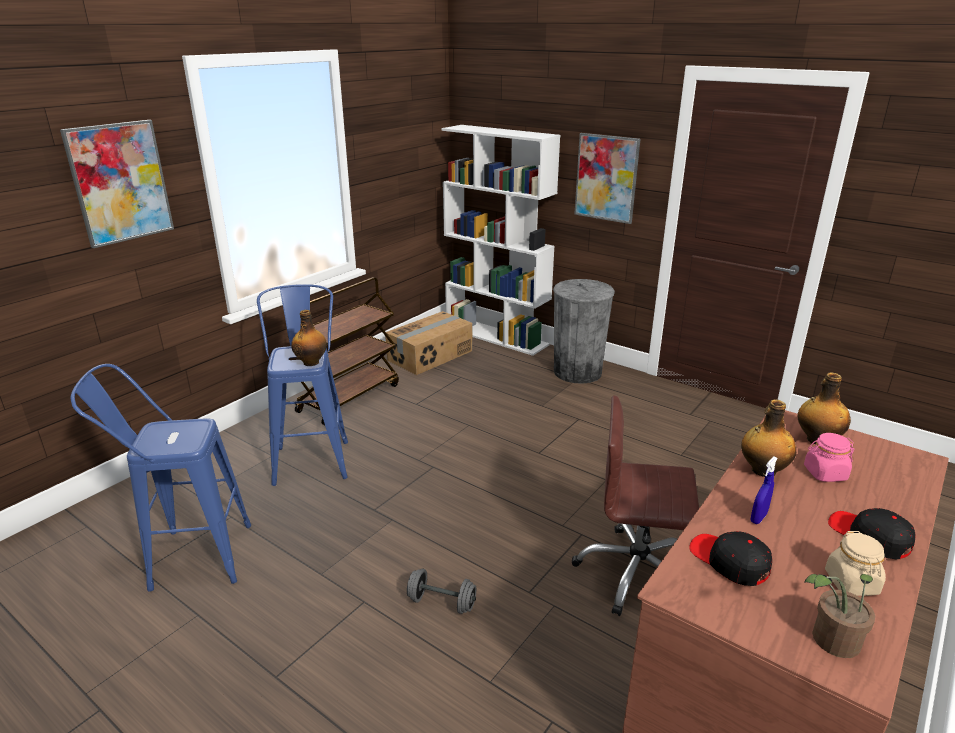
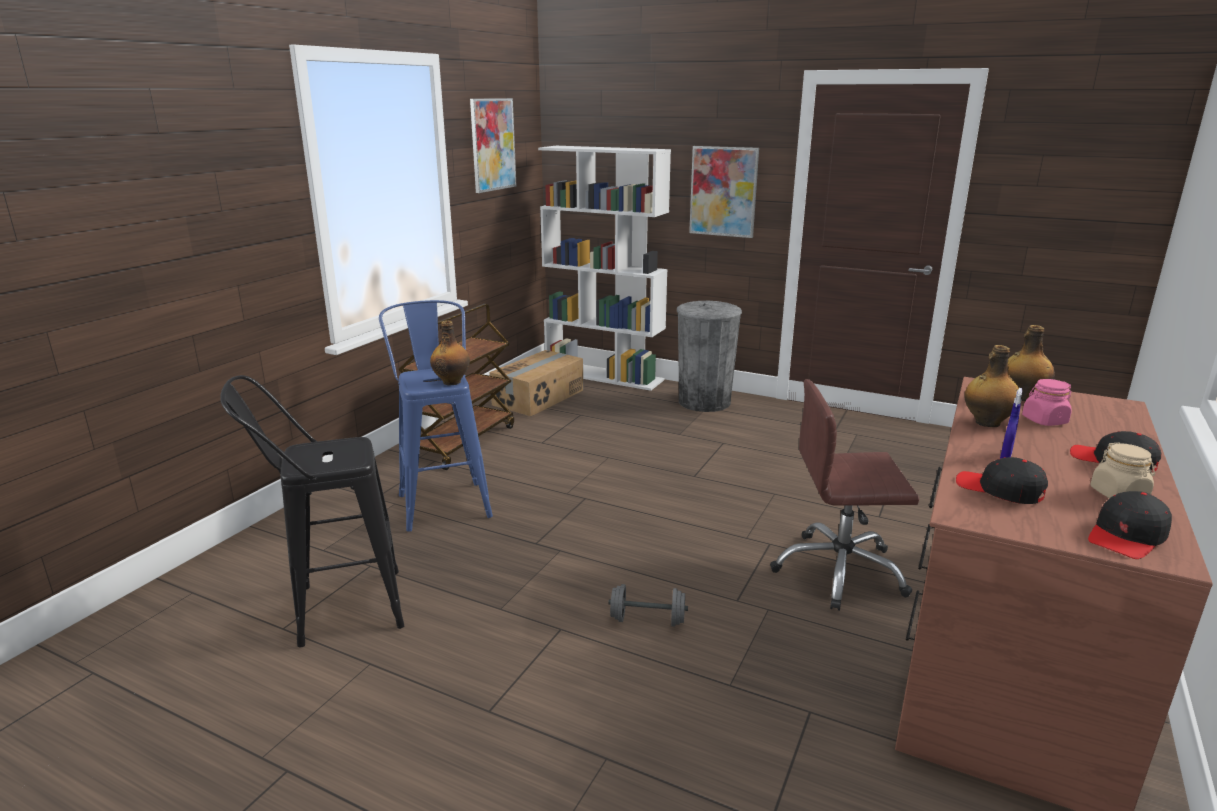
camera: 10 degrees left, 5 degrees down
picture [60,120,174,248] -> picture moved to [470,98,517,193]
blue stool [70,364,251,591] -> black stool [220,375,404,647]
potted plant [804,574,875,658] -> black cap [1088,491,1172,559]

